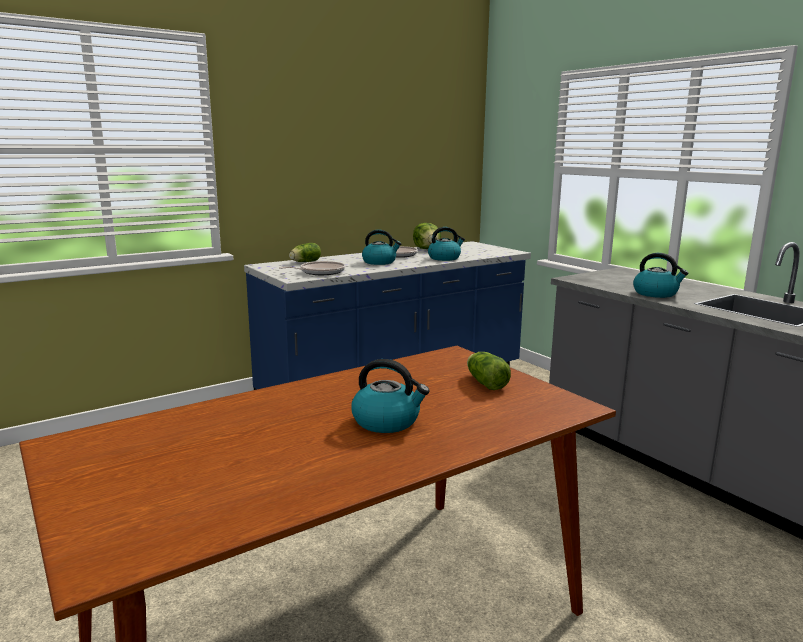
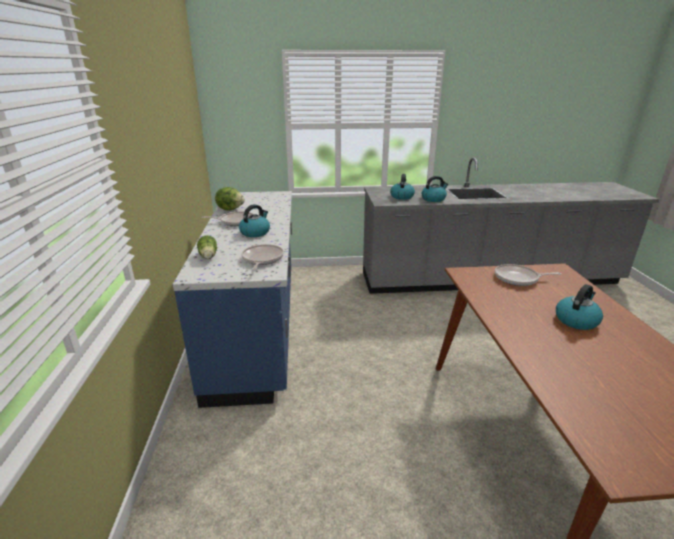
camera: 60 degrees left, 10 degrees up
kettle [428,227,465,261] -> kettle moved to [390,174,415,200]
lettuce [467,352,511,390] -> frying pan [495,264,561,286]

